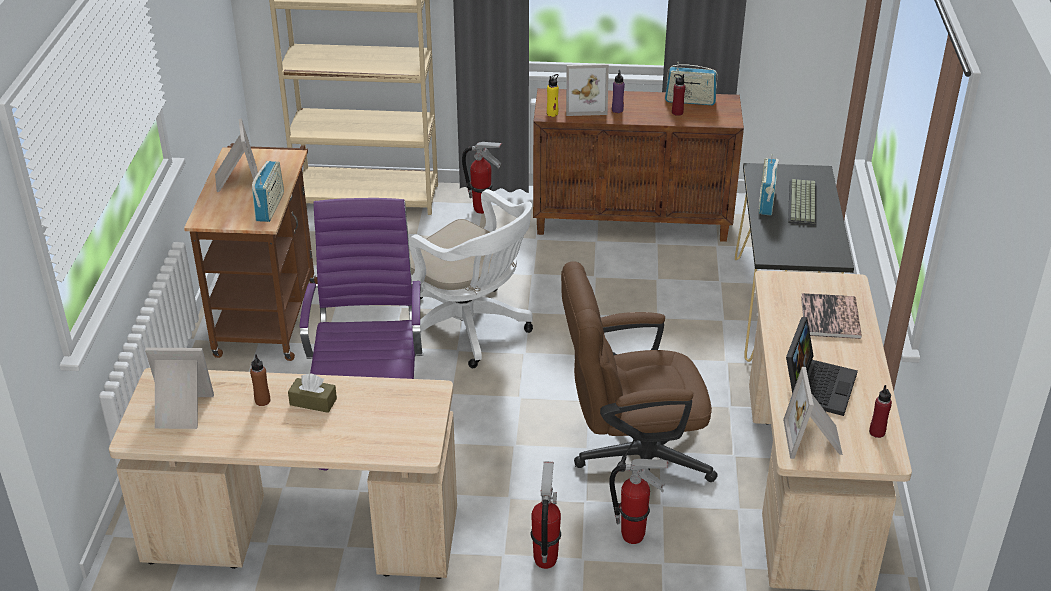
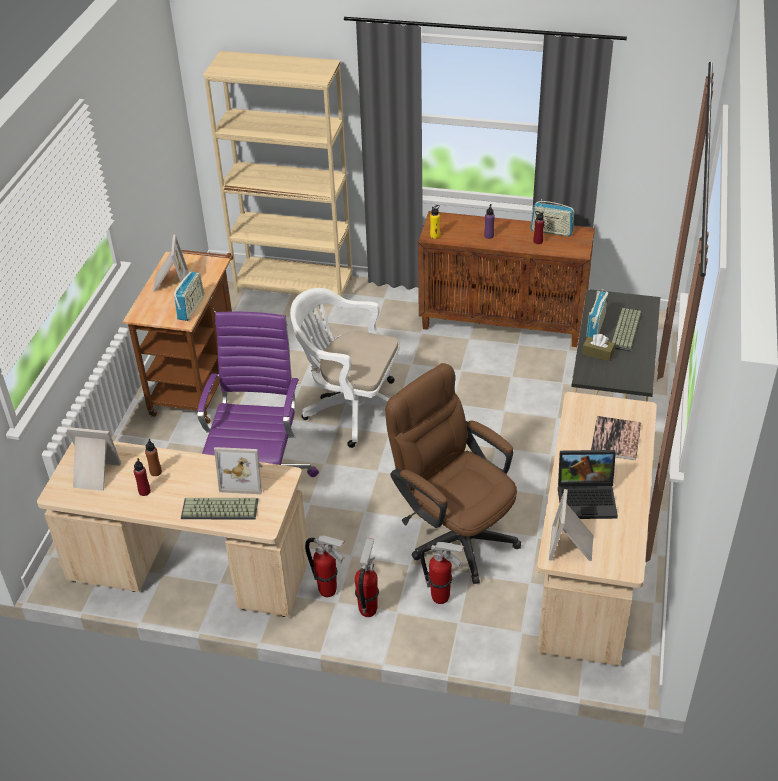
camera: 10 degrees right, 5 degrees up
brown tissue box [288,373,337,413] -> brown tissue box moved to [582,334,615,361]
white office chair [409,189,533,368] -> white office chair turned 150 degrees clockwise [290,288,400,448]
fire extinguisher [462,142,502,214] -> fire extinguisher moved to [305,535,345,597]
brown office chair [561,261,718,482] -> brown office chair turned 45 degrees clockwise [385,363,521,584]
picture frame [566,64,609,116] -> picture frame moved to [214,447,263,494]
laptop [786,317,858,416] -> laptop turned 60 degrees clockwise [558,450,618,519]
red bottle [869,385,892,438] -> red bottle moved to [134,458,151,496]
none -> keyboard [181,498,258,519]

